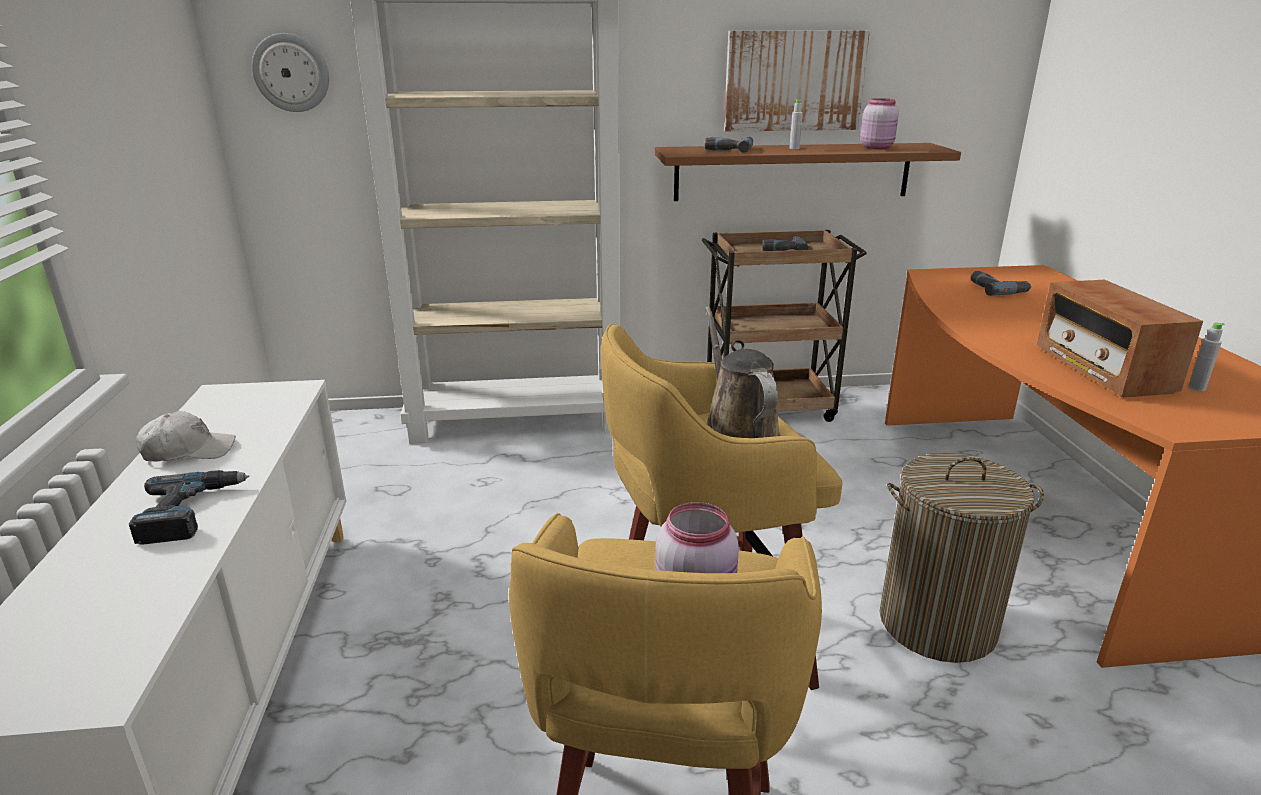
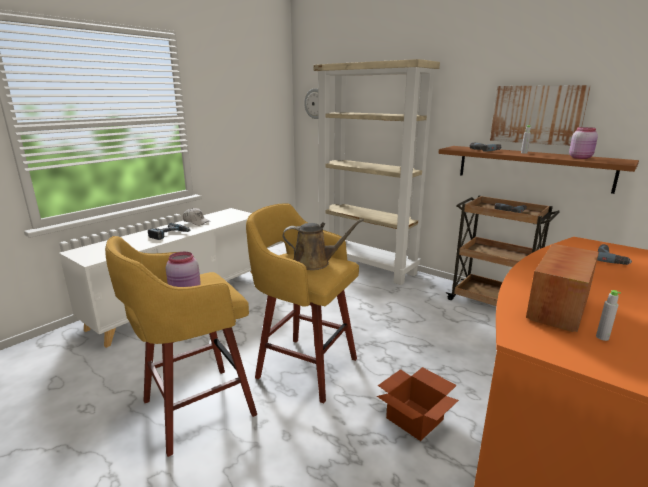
camera: 45 degrees right, 5 degrees down
brown watering can [705,306,781,438] -> brown watering can turned 60 degrees clockwise [282,219,364,270]
laundry basket [880,453,1044,663] -> cardboard box [377,367,459,441]

